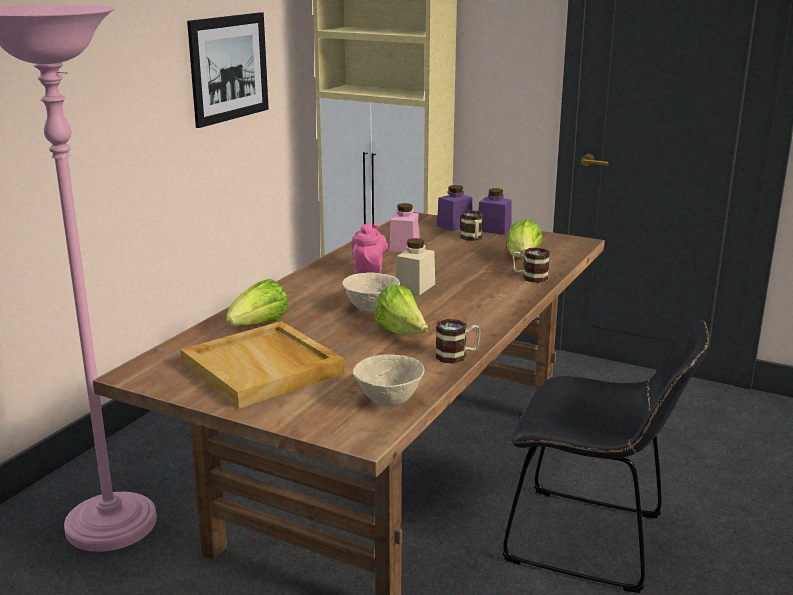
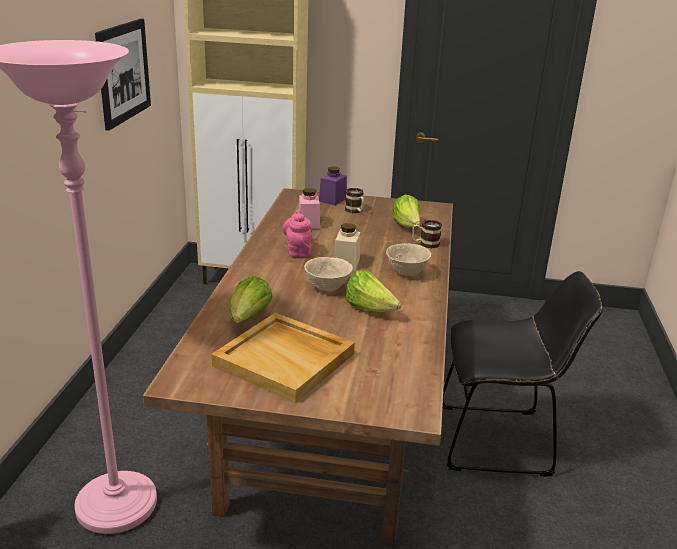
camera: 20 degrees left, 5 degrees up
beige bowl [353,354,425,406] -> beige bowl moved to [386,243,431,276]
mug [436,319,480,364] -> none
purple jar [478,188,512,235] -> none

